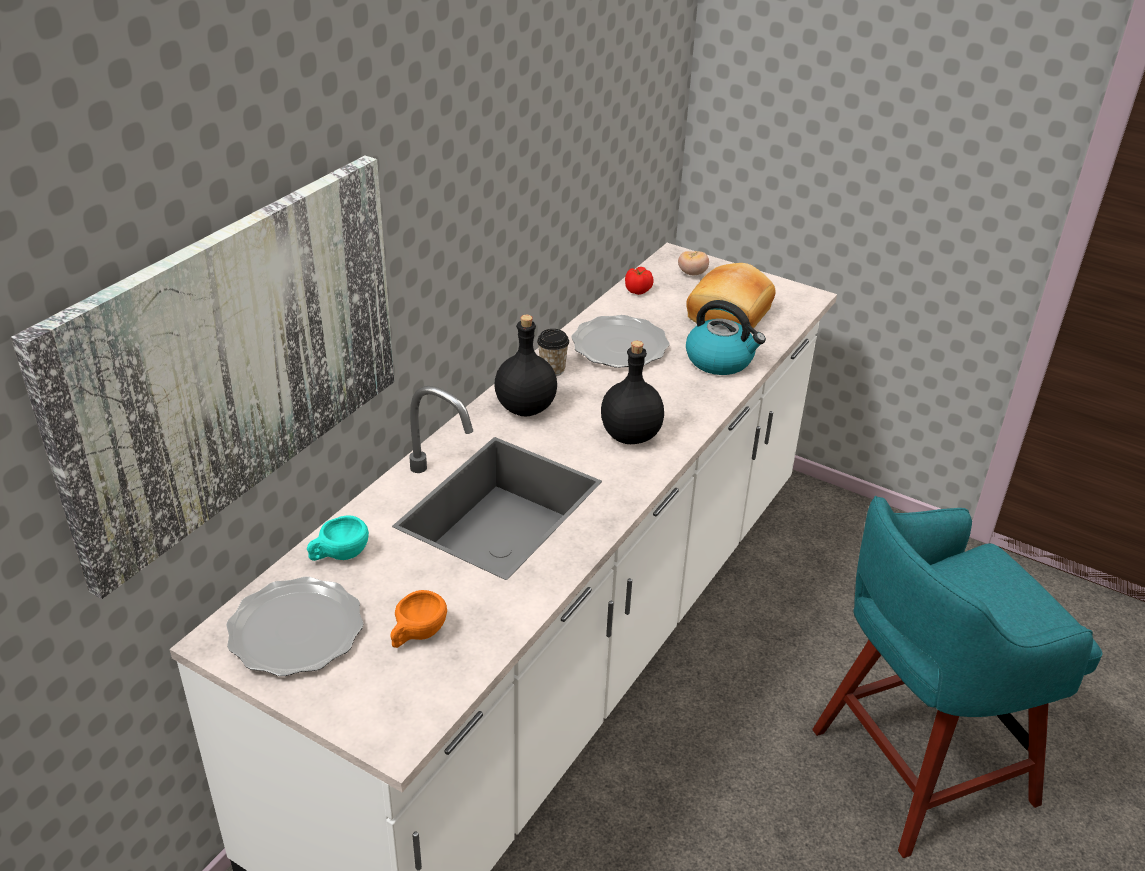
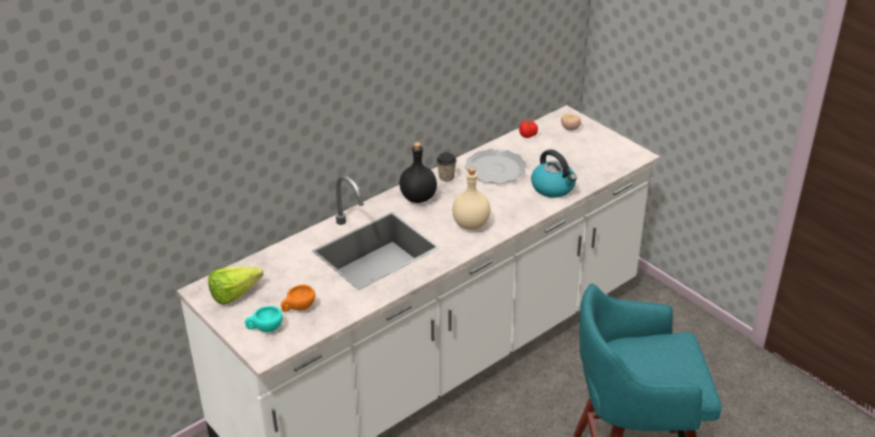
camera: 20 degrees right, 0 degrees up
picture [11,155,394,599] -> none
plate [226,577,364,676] -> lettuce [208,266,263,305]
turquoise cup [307,515,369,561] -> turquoise cup moved to [245,306,283,332]
black bottle [601,341,664,444] -> beige bottle [452,167,491,230]
bread [686,263,776,328] -> none

